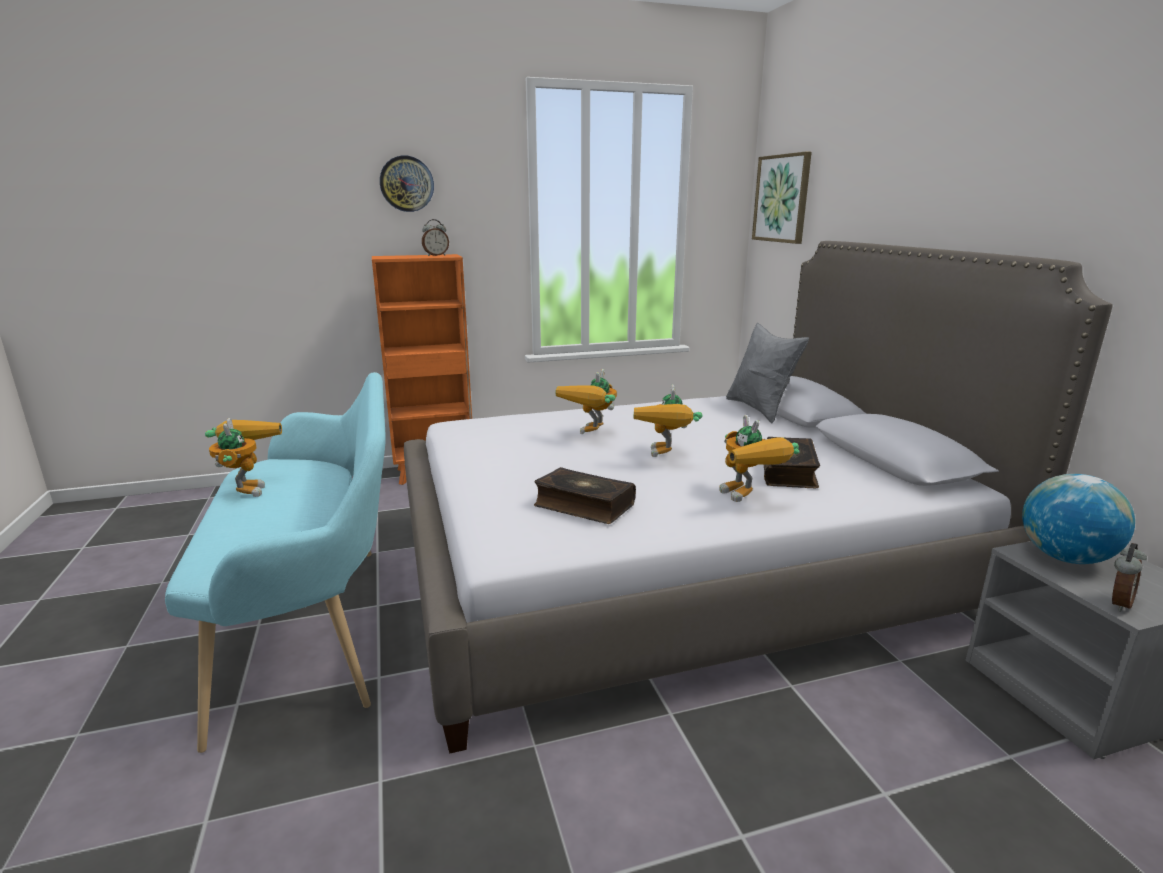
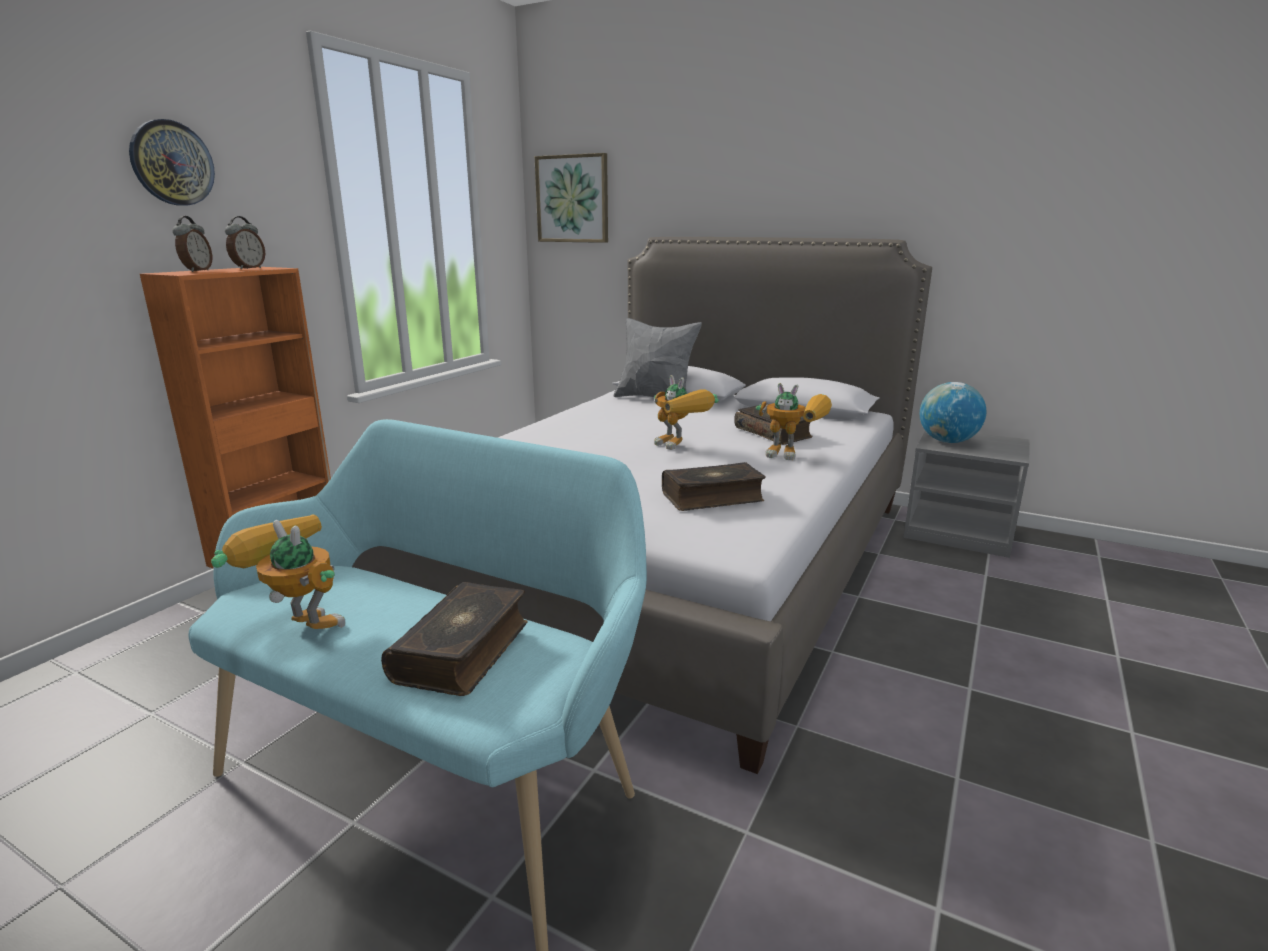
camera: 45 degrees left, 0 degrees up
toy robot [555,369,617,434] -> none
alarm clock [1112,543,1147,612] -> alarm clock moved to [173,216,212,272]
none -> book [381,582,528,696]

